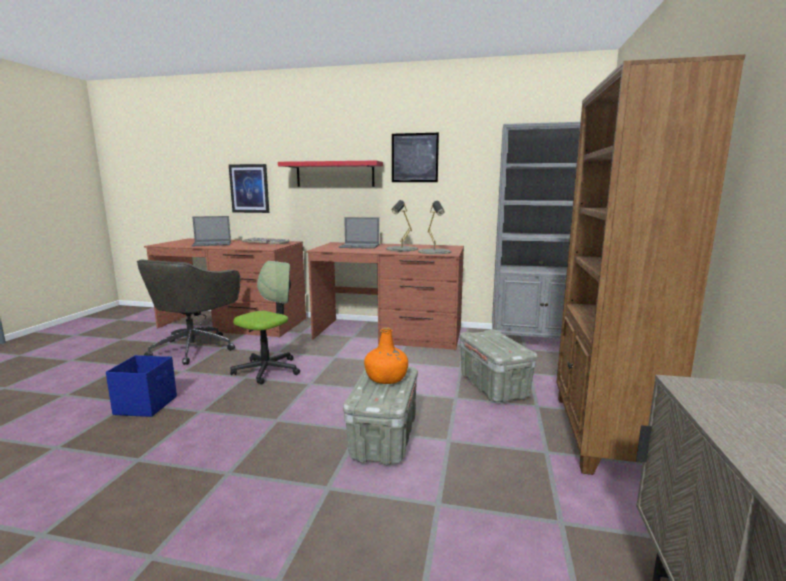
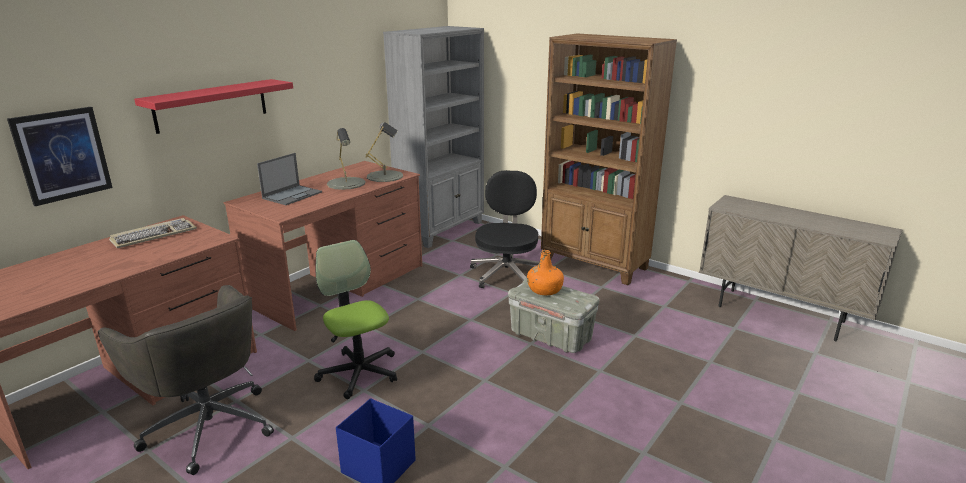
camera: 65 degrees left, 10 degrees up
laptop [192,216,231,246] -> none
picture [392,133,439,182] -> none
grey storage box [459,329,537,403] -> black office chair [470,170,539,288]

